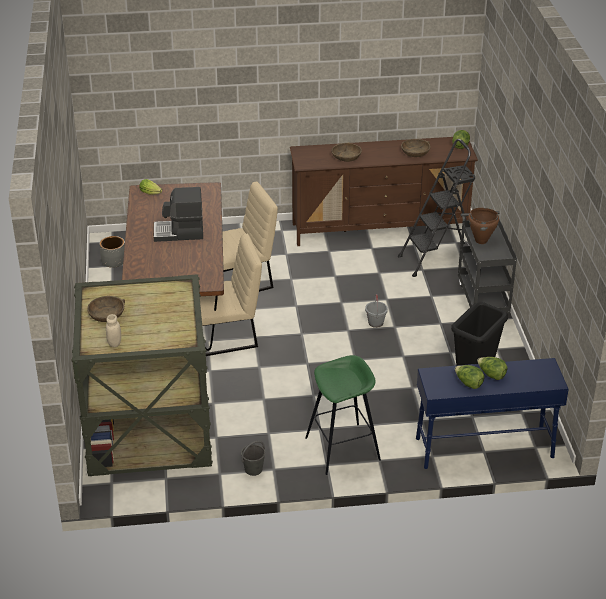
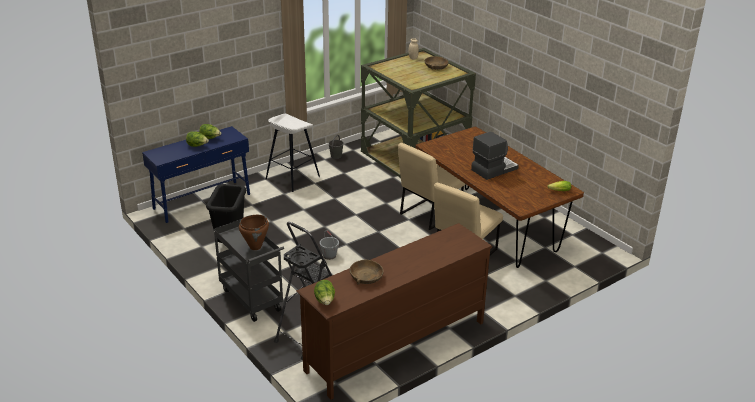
camera: 150 degrees right, 5 degrees down
grey planter [99,236,125,268] -> none
green stool [305,355,381,475] -> white stool [266,114,320,192]
brown bowl [332,142,362,162] -> none

